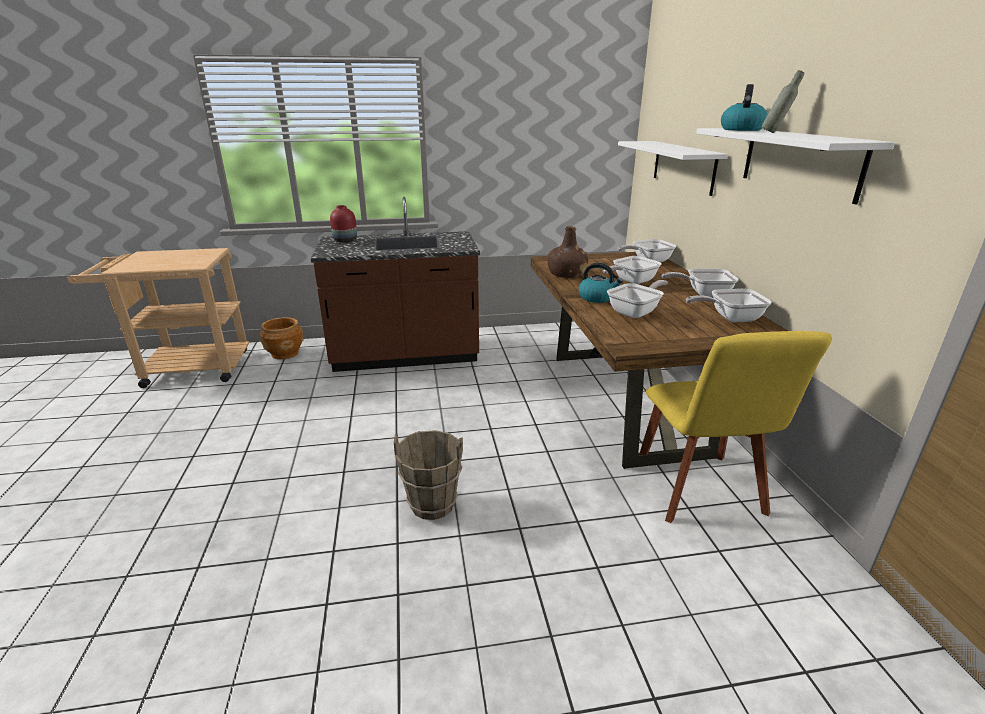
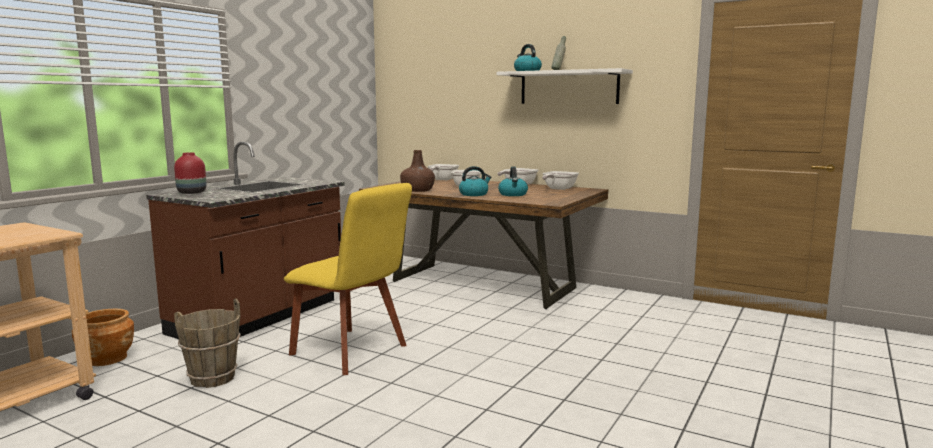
camera: 50 degrees left, 15 degrees down
brown bucket [394,430,463,520] -> brown bucket moved to [174,299,241,388]
frying pan [607,280,668,318] -> kettle [498,166,528,196]
white shelf [618,141,728,196] -> none
yellow chair [640,331,832,523] -> yellow chair moved to [284,183,412,375]

